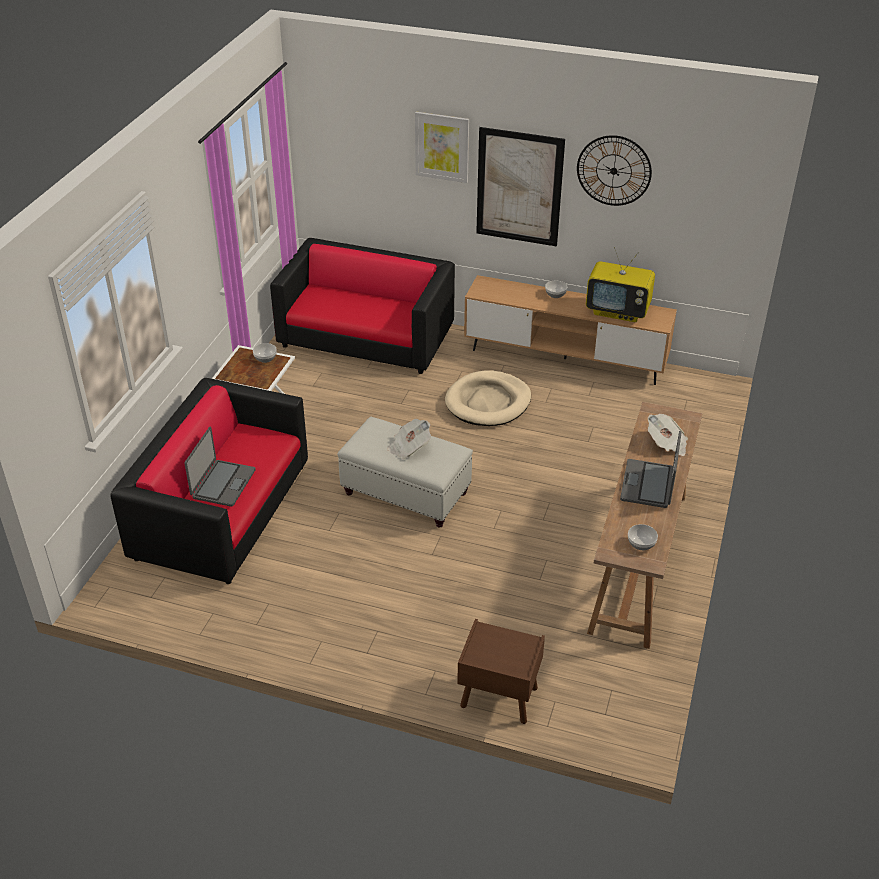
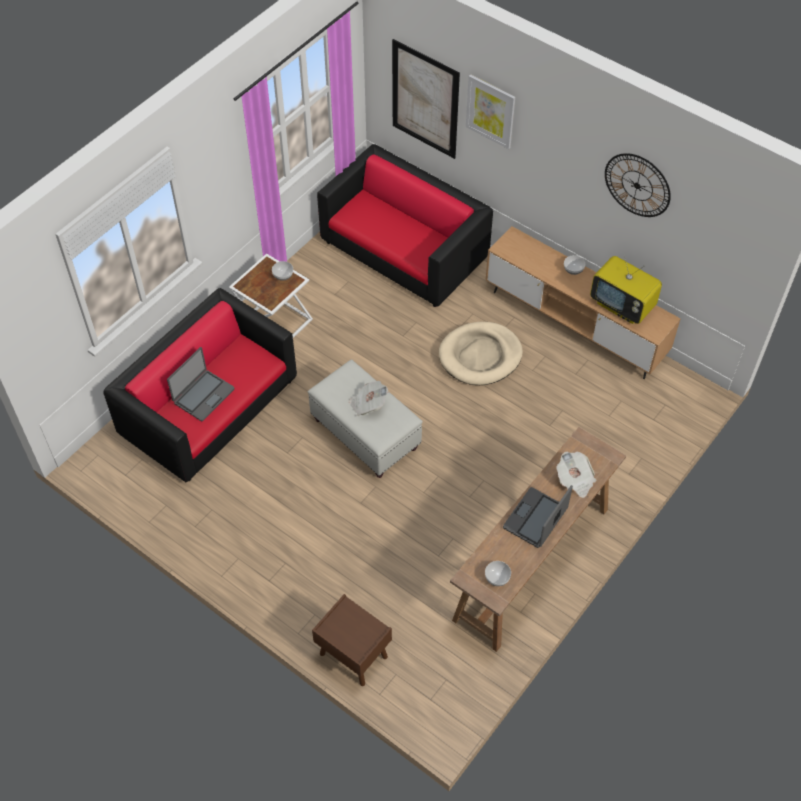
camera: 20 degrees right, 15 degrees up
picture [476,127,565,246] -> picture moved to [392,39,460,159]

